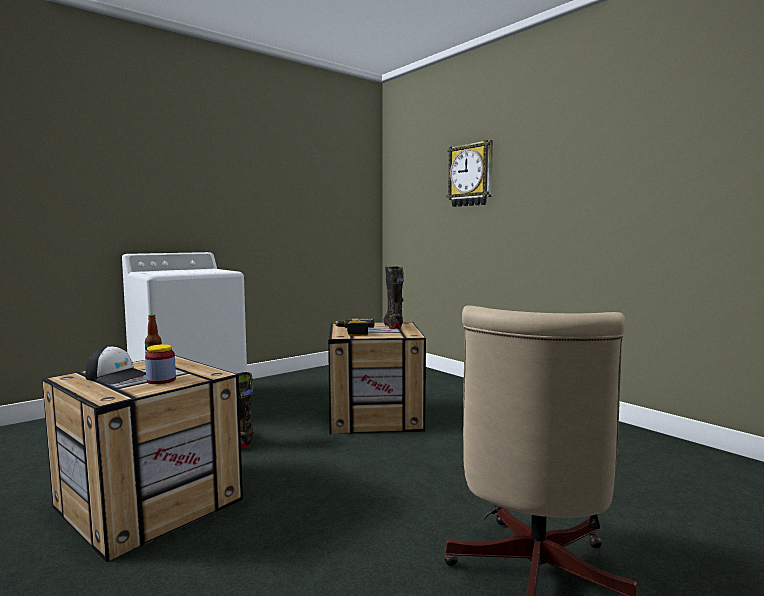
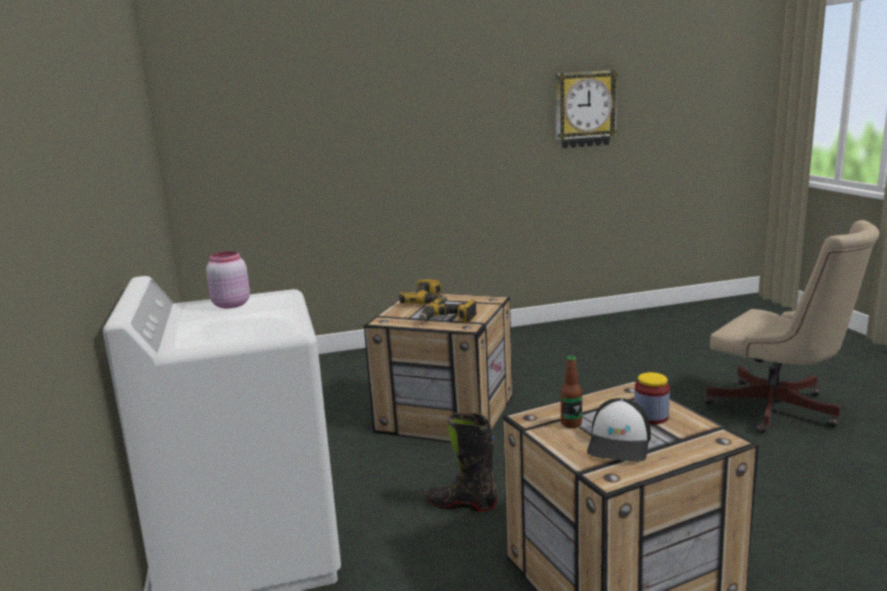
camera: 65 degrees left, 10 degrees up
cap [85,346,146,384] -> cap turned 150 degrees clockwise [587,398,651,462]
black boot [383,266,404,329] -> power drill [399,279,448,304]
wall clock [447,140,493,207] -> wall clock moved to [556,70,619,148]
none -> pink jar [206,251,250,308]

